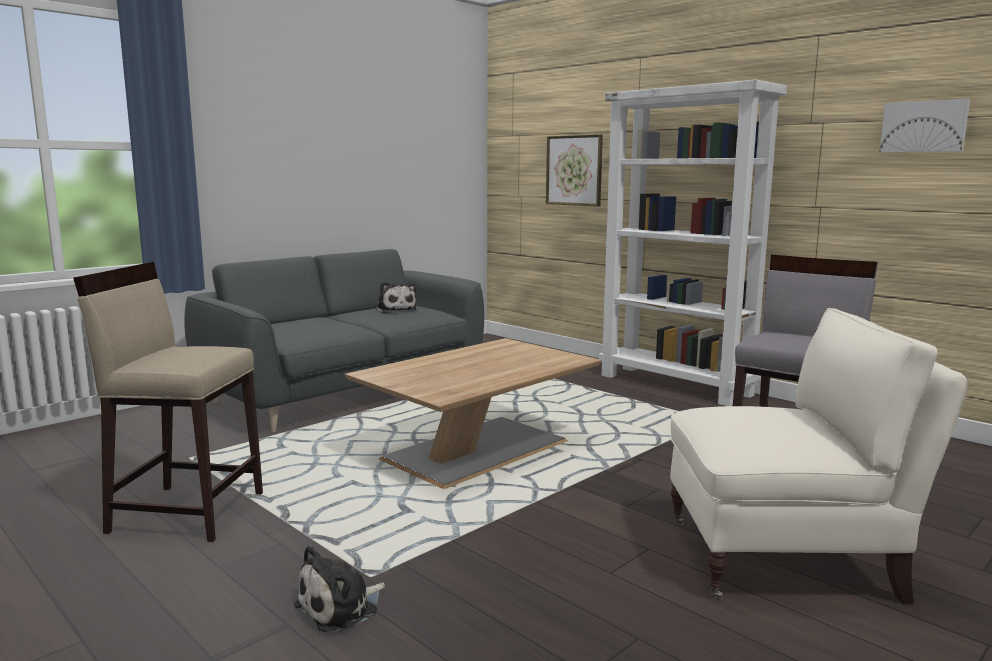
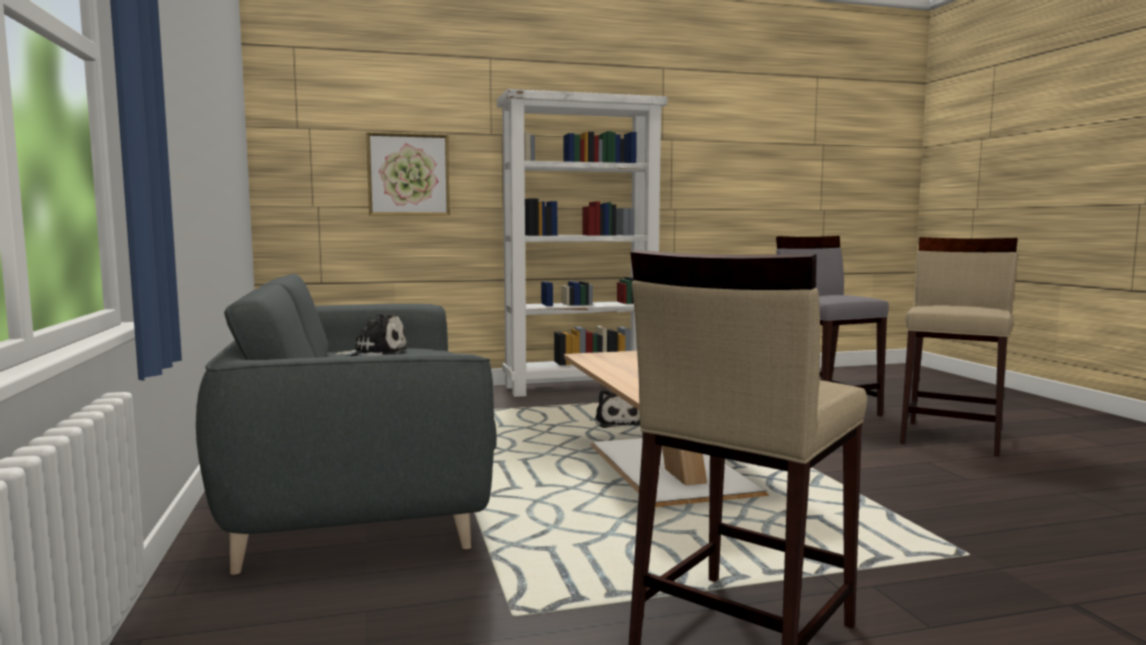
camera: 60 degrees left, 5 degrees down
plush toy [294,545,385,632] -> plush toy moved to [594,390,640,428]
beige armchair [670,308,968,604] -> beige stool [900,237,1018,457]
picture [880,98,970,152] -> none

